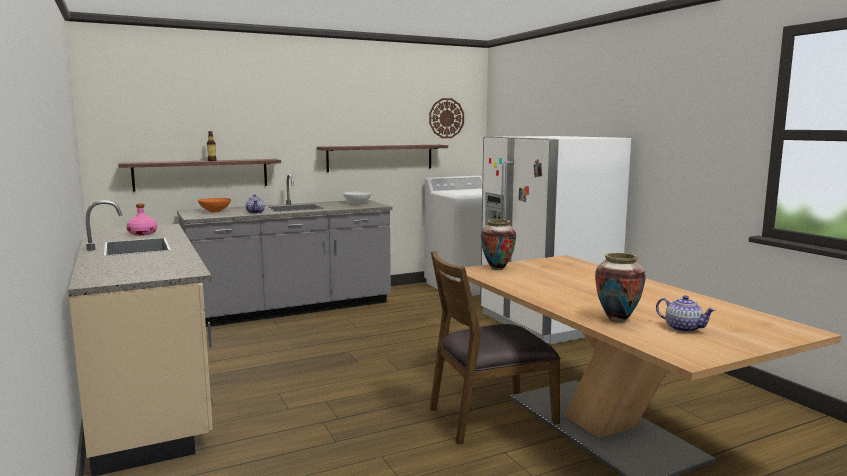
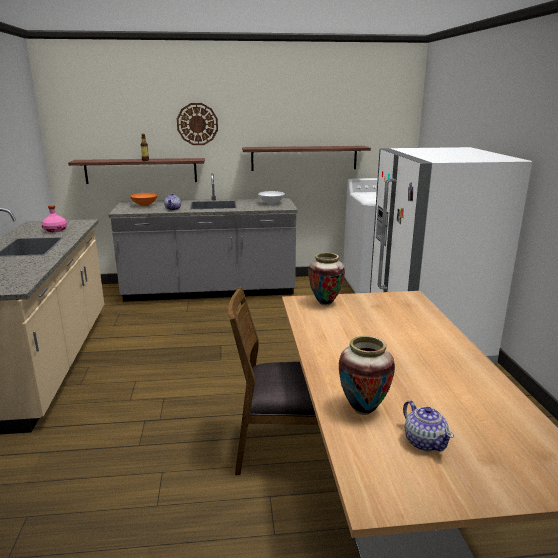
camera: 20 degrees right, 10 degrees up
wall clock [429,98,464,138] -> wall clock moved to [177,103,218,145]

